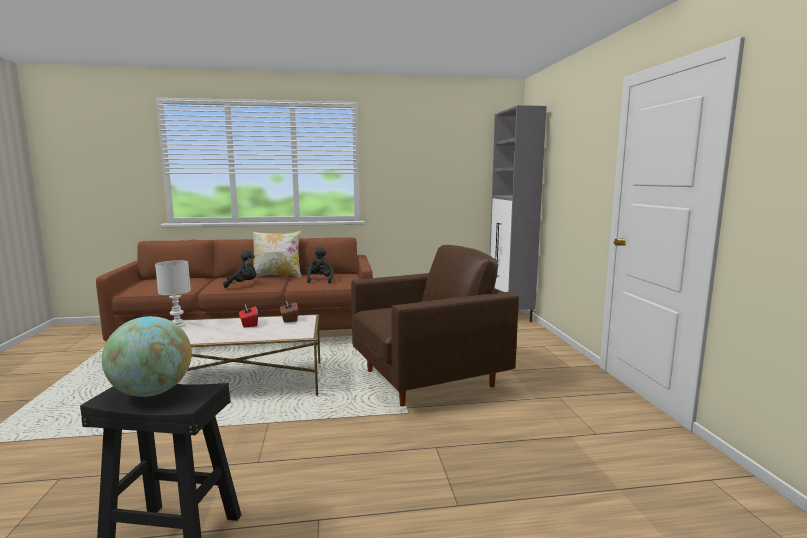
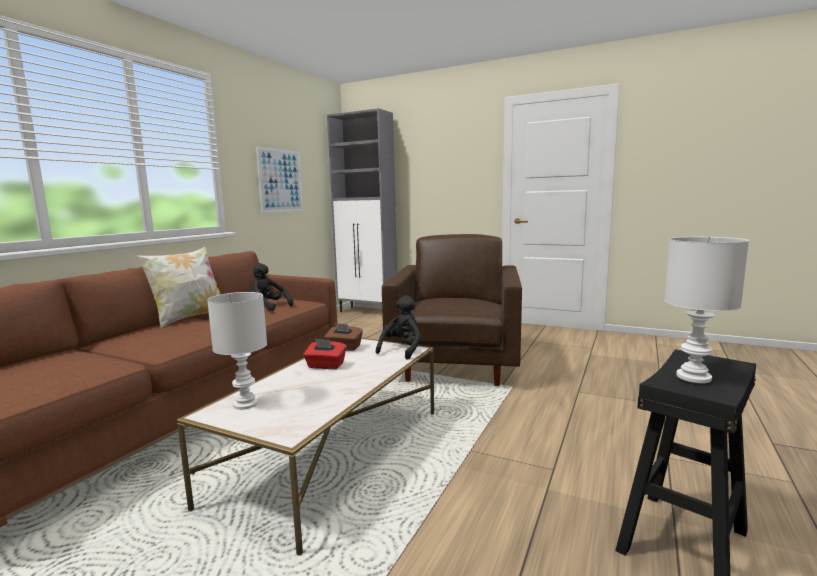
camera: 55 degrees left, 0 degrees up
globe [102,316,192,397] -> white table lamp [664,237,749,383]
black plush toy [223,250,256,288] -> black plush toy moved to [376,295,421,360]
none -> picture [256,147,303,213]

